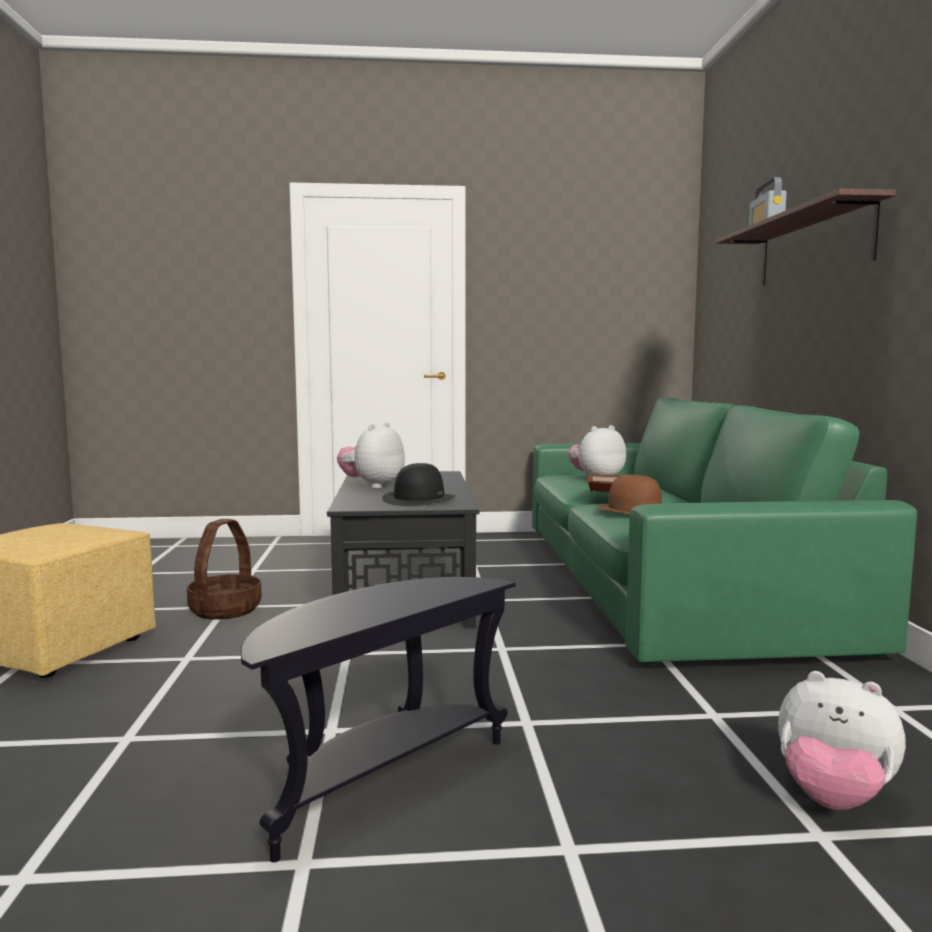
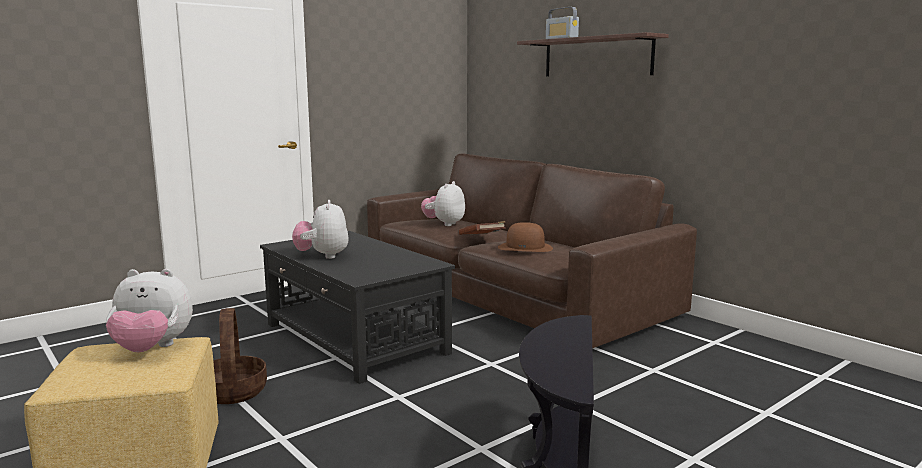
camera: 35 degrees left, 5 degrees up
black hat [382,463,455,506] -> none
green sofa [532,397,917,666] -> brown sofa [367,154,697,349]
plush toy [778,671,906,810] -> plush toy moved to [106,269,193,353]

